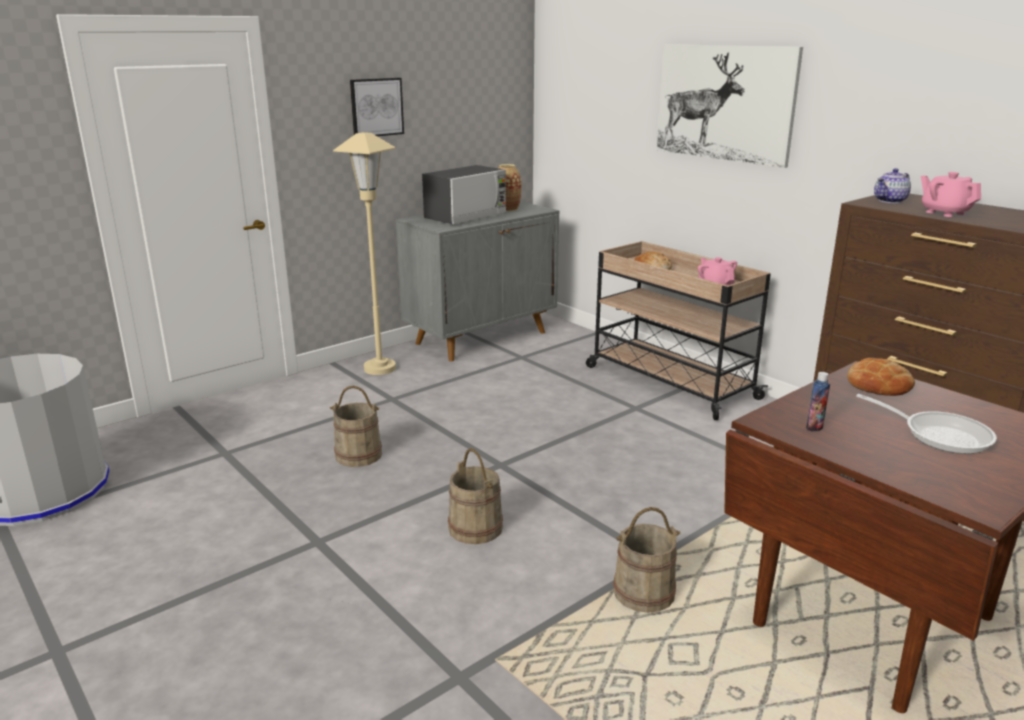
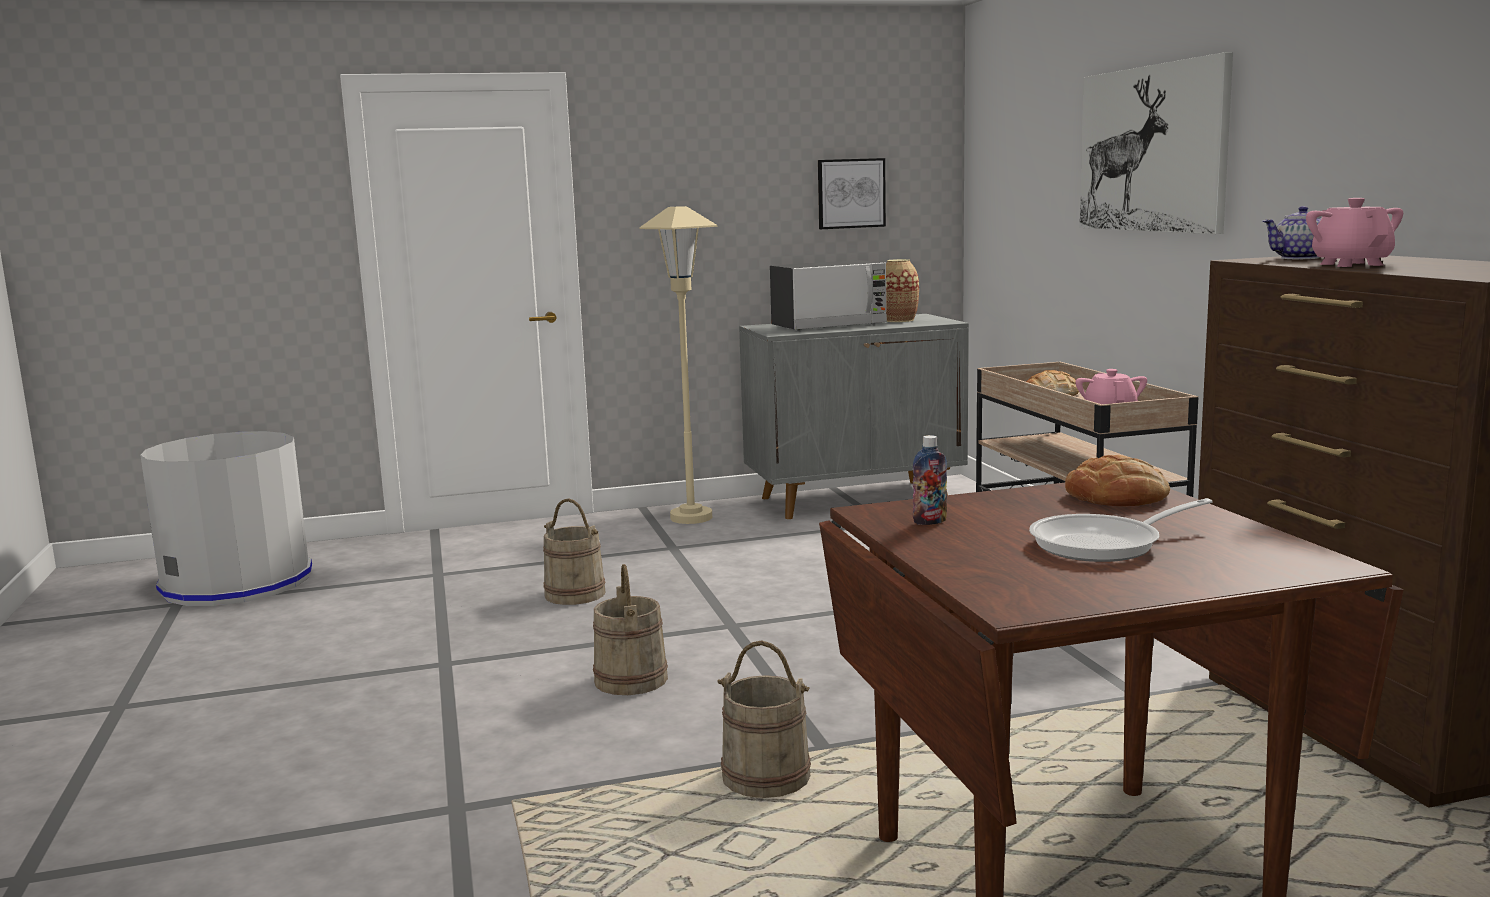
camera: 25 degrees right, 10 degrees down
picture [350,78,404,136] -> picture moved to [818,158,886,229]
frying pan [856,394,997,454] -> frying pan turned 90 degrees clockwise [1029,498,1213,562]

